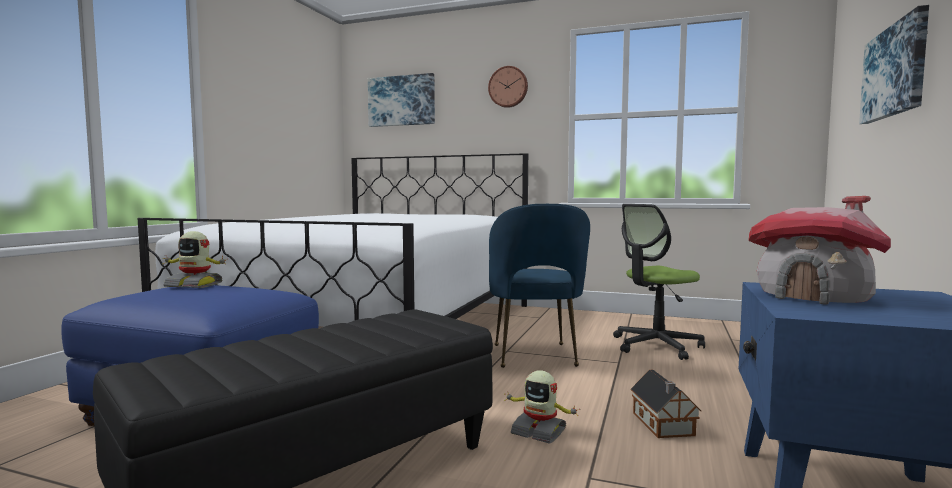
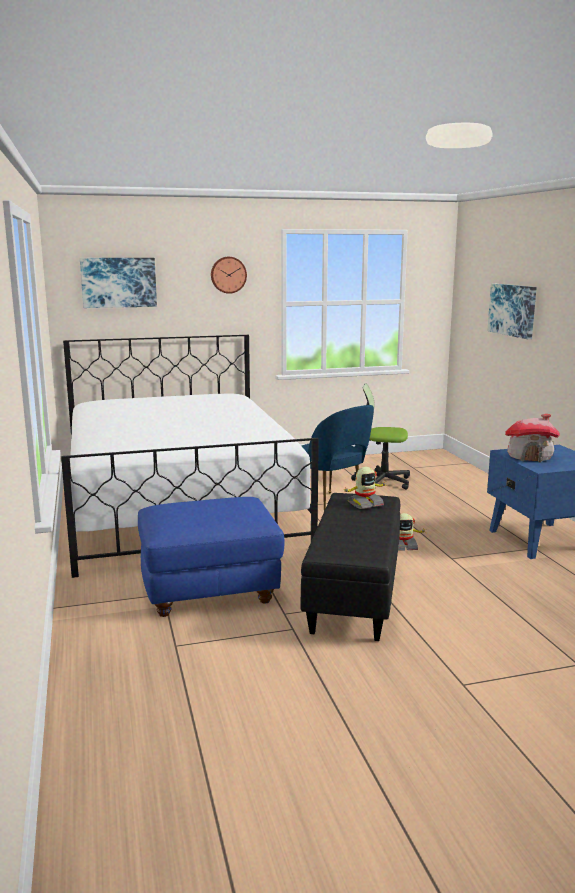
camera: 35 degrees left, 10 degrees up
toy robot [162,231,226,288] -> toy robot moved to [342,467,386,509]
office chair [613,204,705,360] -> office chair turned 75 degrees clockwise [351,383,410,490]
toy house [630,370,702,438] -> none

